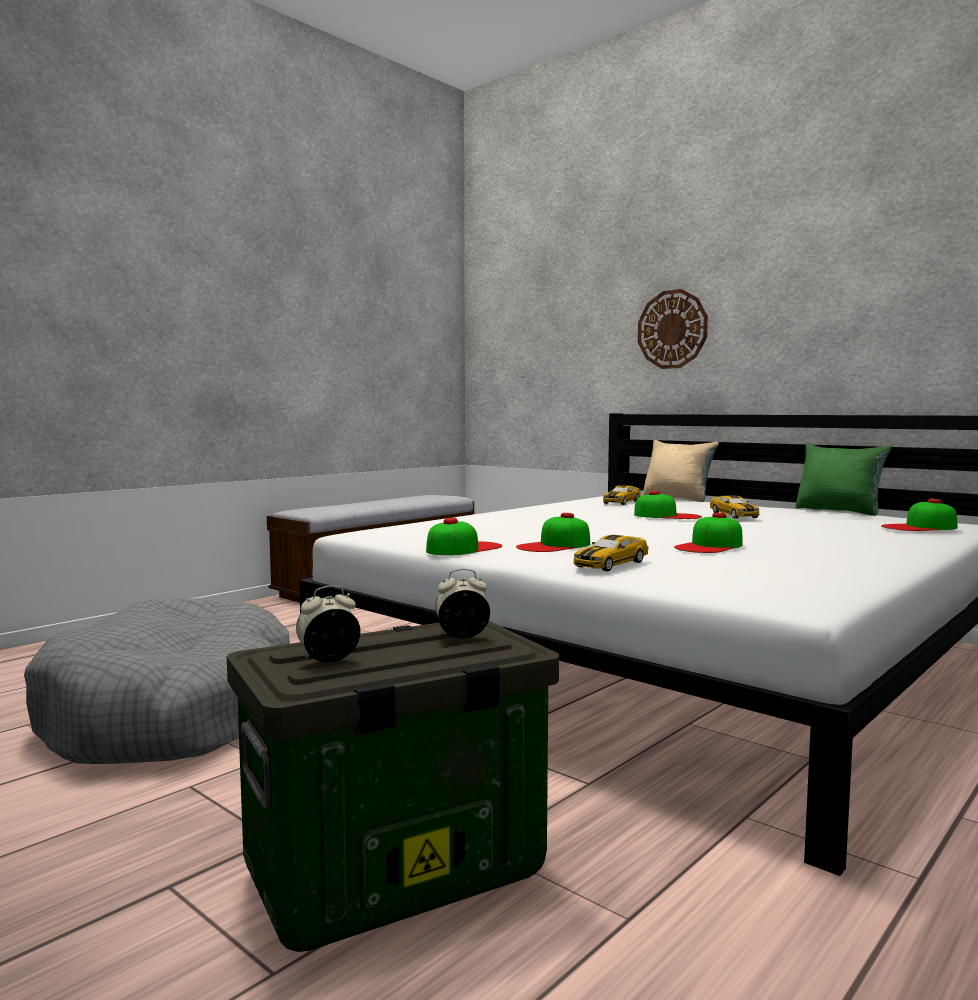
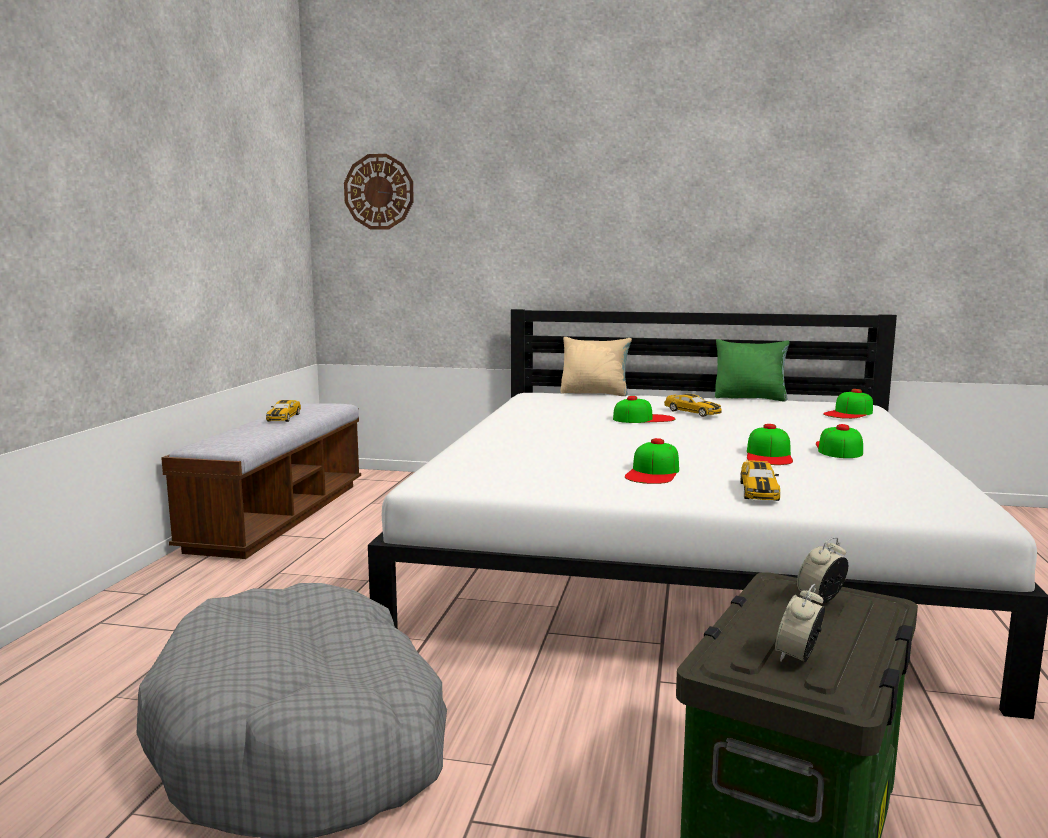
camera: 30 degrees left, 5 degrees up
cap [426,518,502,555] -> cap moved to [816,424,863,458]
toy car [603,485,641,505] -> toy car moved to [266,400,301,422]
wall clock [638,289,708,369] -> wall clock moved to [344,154,414,230]

